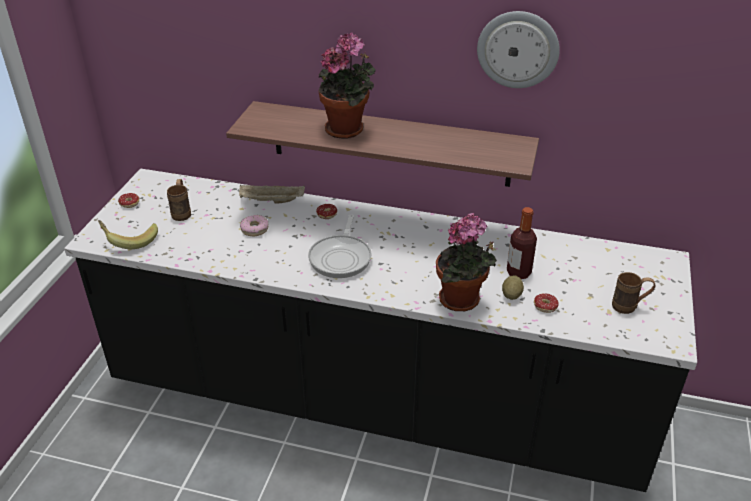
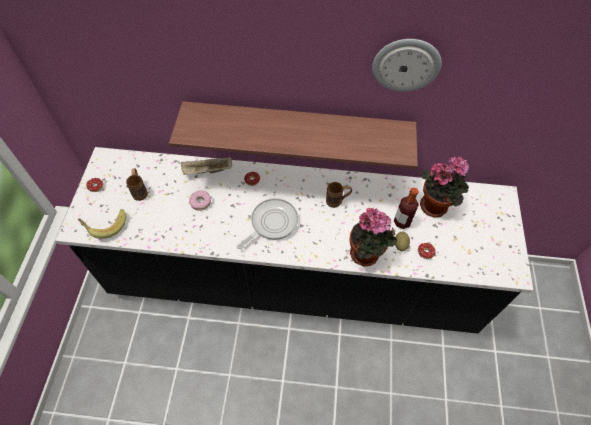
camera: 10 degrees left, 20 degrees up
frying pan [308,214,372,278] -> frying pan turned 135 degrees counterclockwise [237,198,298,249]
potted plant [318,32,376,139] -> potted plant moved to [420,156,469,217]
brown mug [612,272,655,314] -> brown mug moved to [326,182,352,208]

